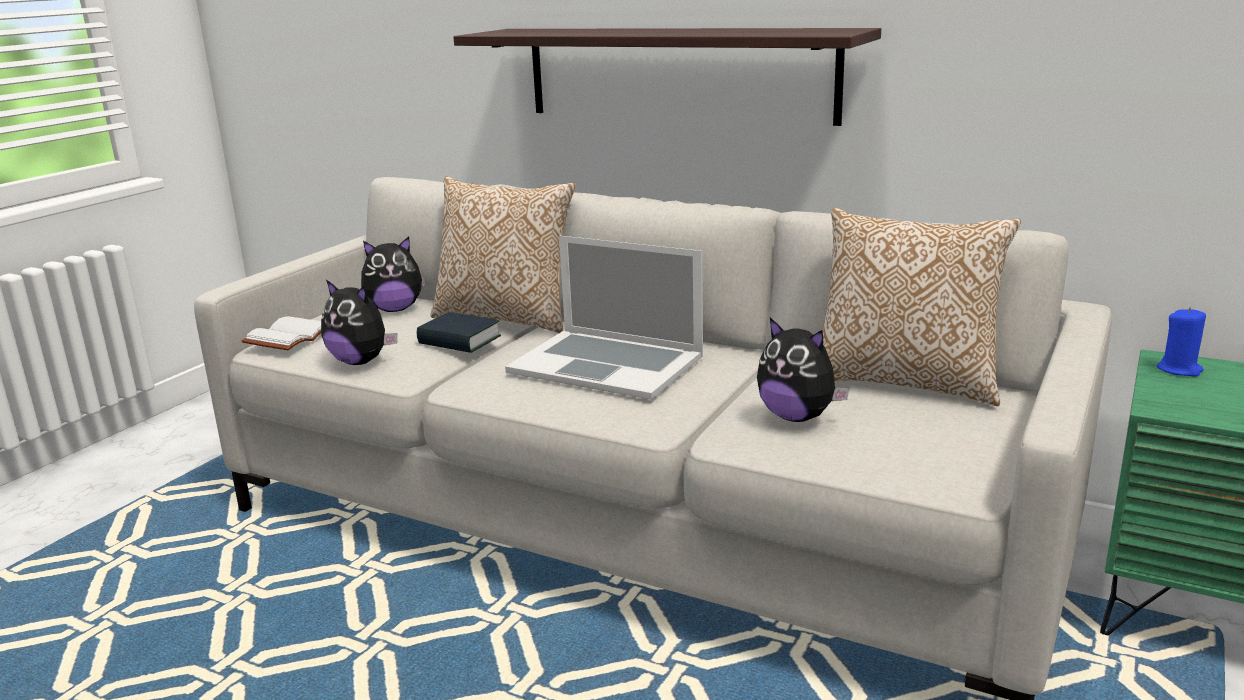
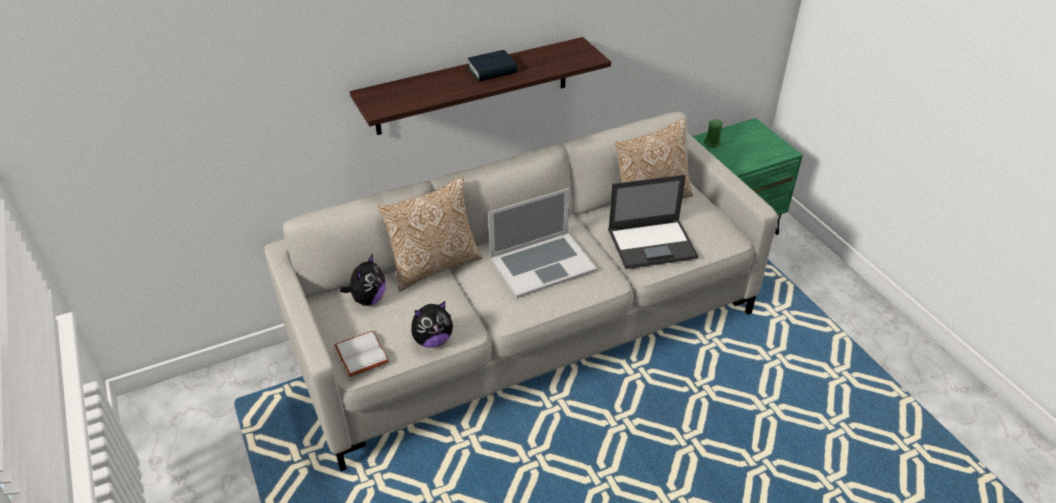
camera: 55 degrees left, 20 degrees up
book [417,312,501,353] -> book moved to [467,50,517,81]
plush toy [757,318,850,422] -> laptop [608,175,698,269]
blue candle [1157,307,1206,376] -> green candle [704,119,722,148]

